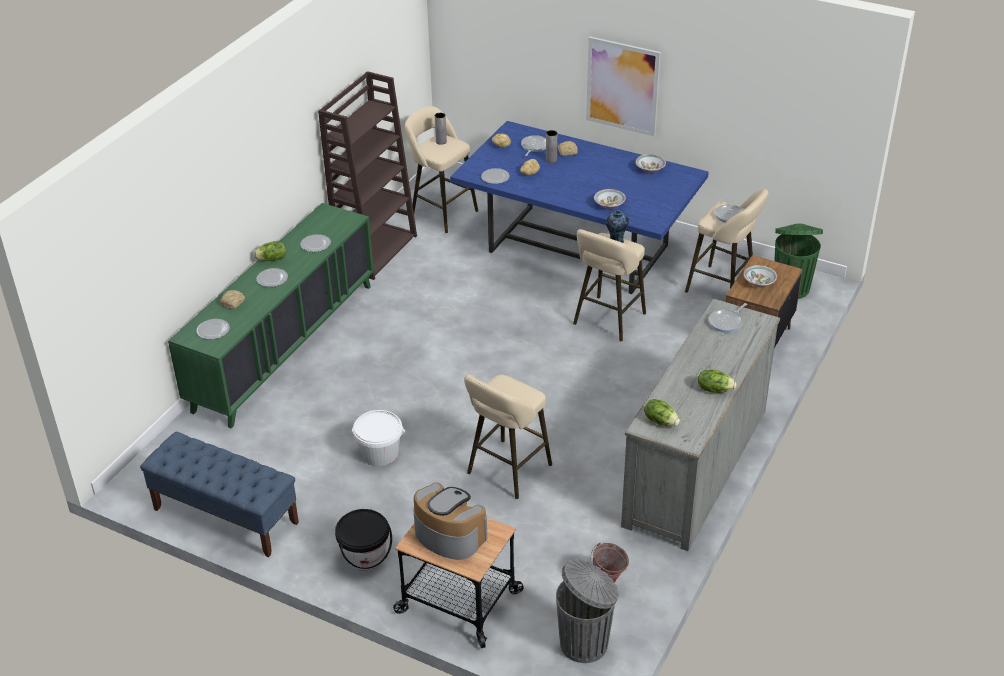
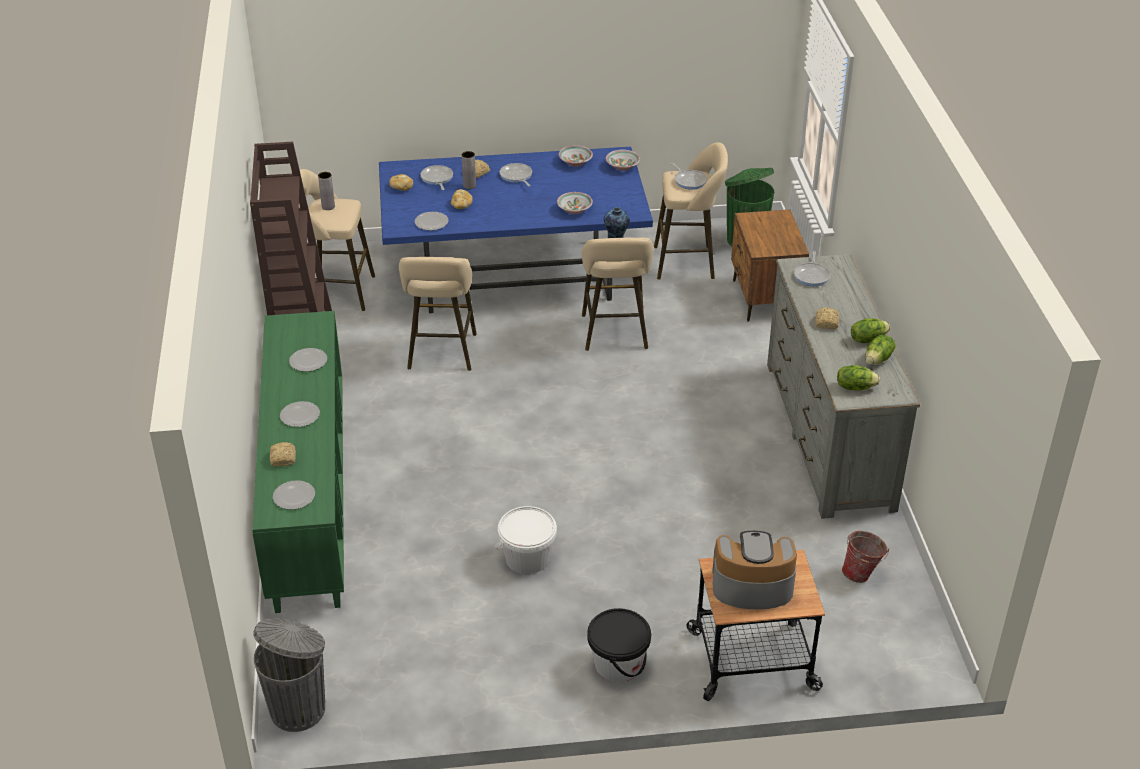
camera: 35 degrees left, 0 degrees up
blue bench [140,431,299,557] -> none
lettuce [253,241,286,261] -> lettuce moved to [865,335,896,365]
beige stool [464,374,552,499] -> beige stool moved to [399,257,477,371]
grey trash can [556,559,619,663] -> grey trash can moved to [253,618,325,732]
picture [586,37,661,136] -> none
bowl [744,265,777,287] -> bowl moved to [606,150,640,171]
none -> frying pan [500,163,532,187]
none -> bread [815,307,840,329]

